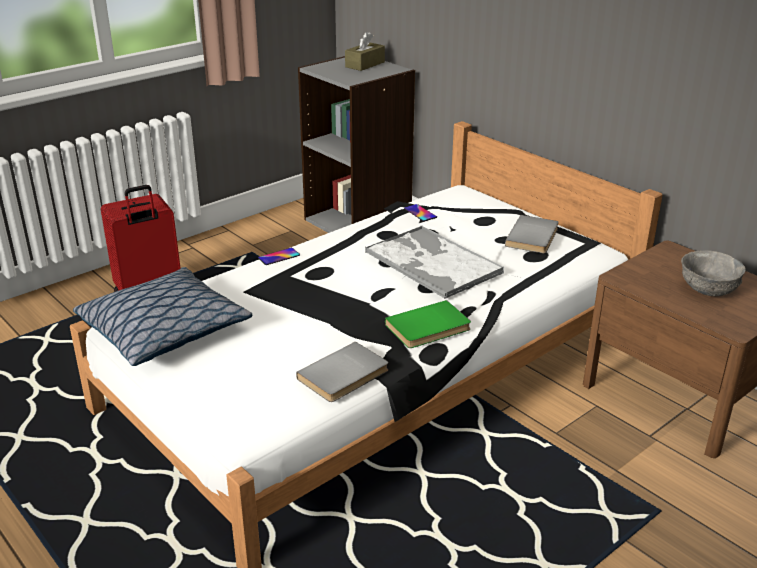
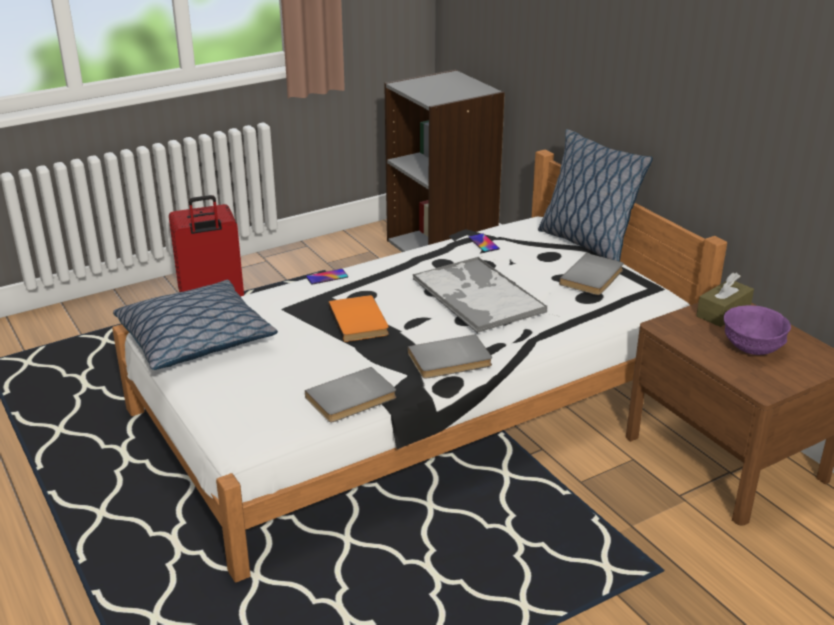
camera: 10 degrees right, 0 degrees up
brown tissue box [345,32,385,71] -> brown tissue box moved to [696,273,754,327]
green book [385,300,471,348] -> grey book [408,334,492,379]
grey bowl [681,250,746,296] -> purple bowl [724,305,791,355]
none -> orange book [329,295,389,342]
none -> pillow [538,129,653,261]

